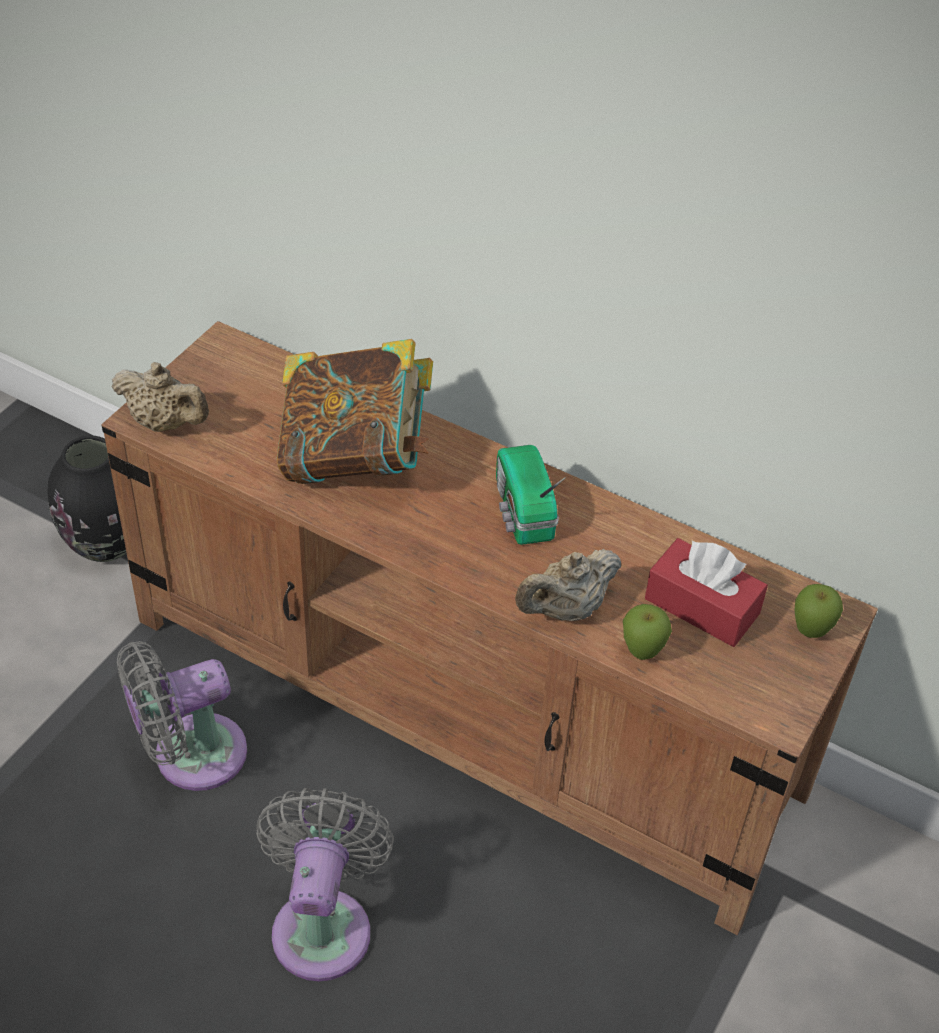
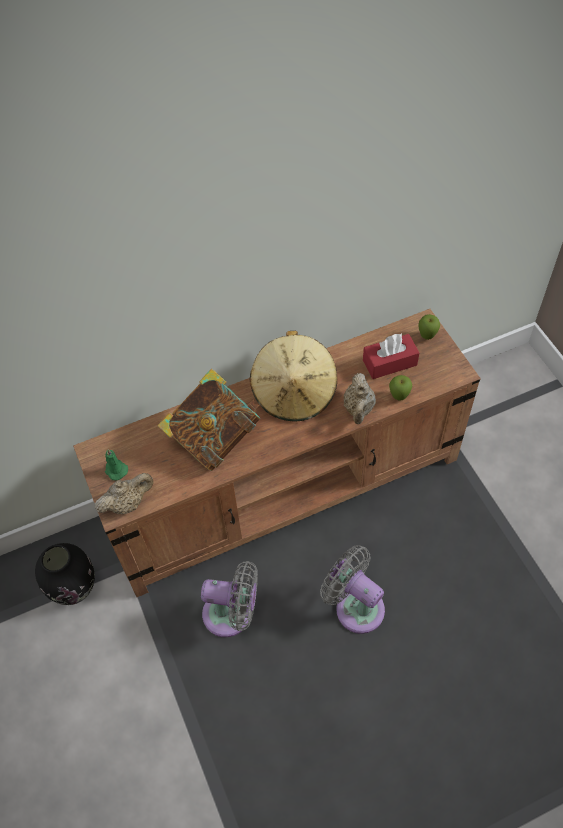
camera: 50 degrees left, 10 degrees up
grey fan [117,641,247,791] -> grey fan turned 90 degrees counterclockwise [201,561,258,637]
radio [496,445,566,545] -> beige hat [250,331,337,422]
none -> green candle [105,449,128,480]

